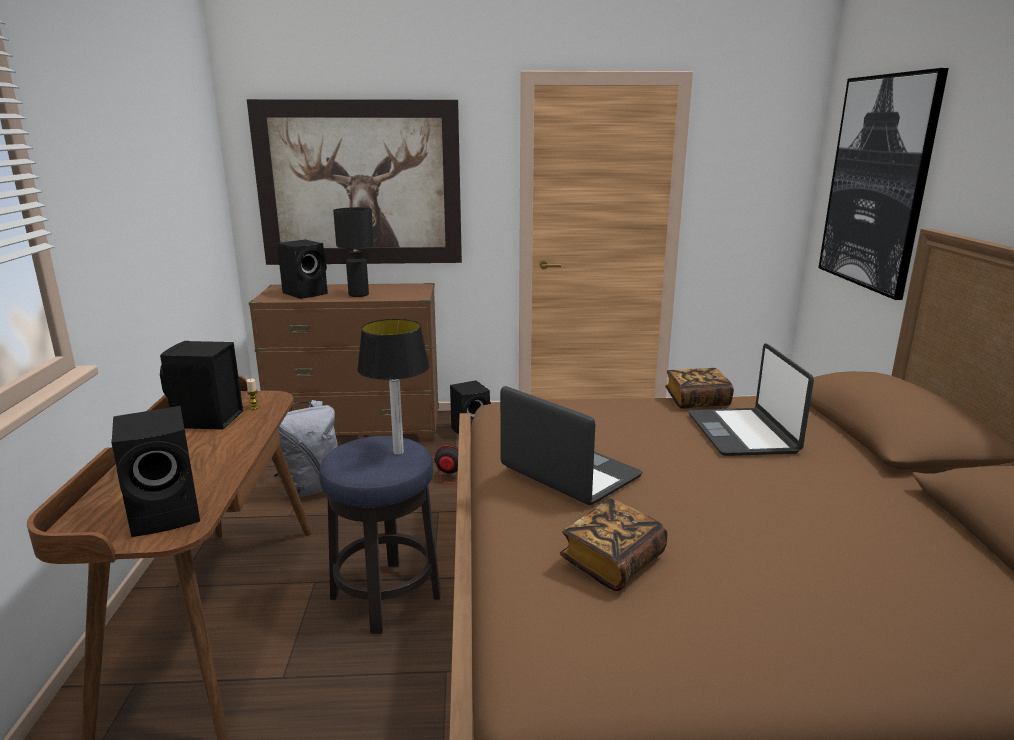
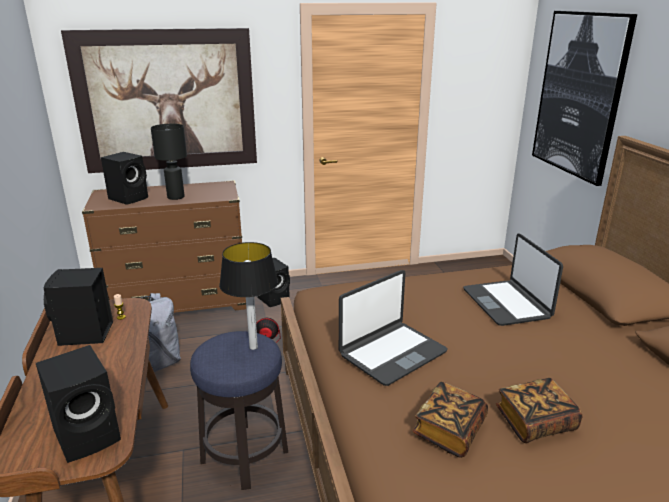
camera: 10 degrees left, 5 degrees up
laptop [500,386,642,505] -> laptop turned 105 degrees clockwise [339,270,448,386]
book [665,368,734,409] -> book moved to [496,378,582,443]

